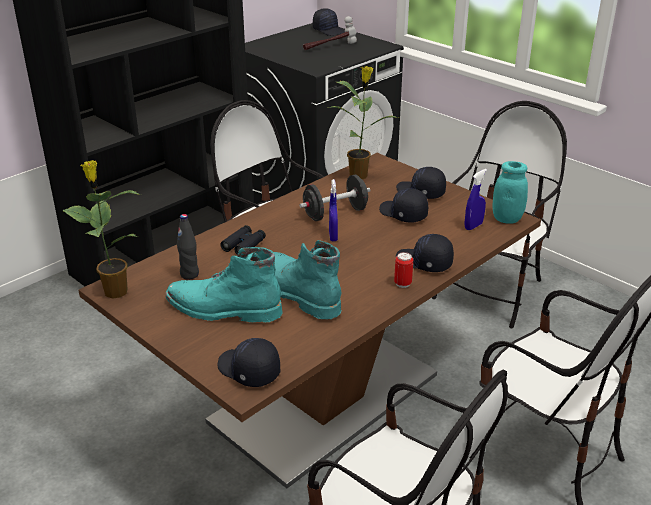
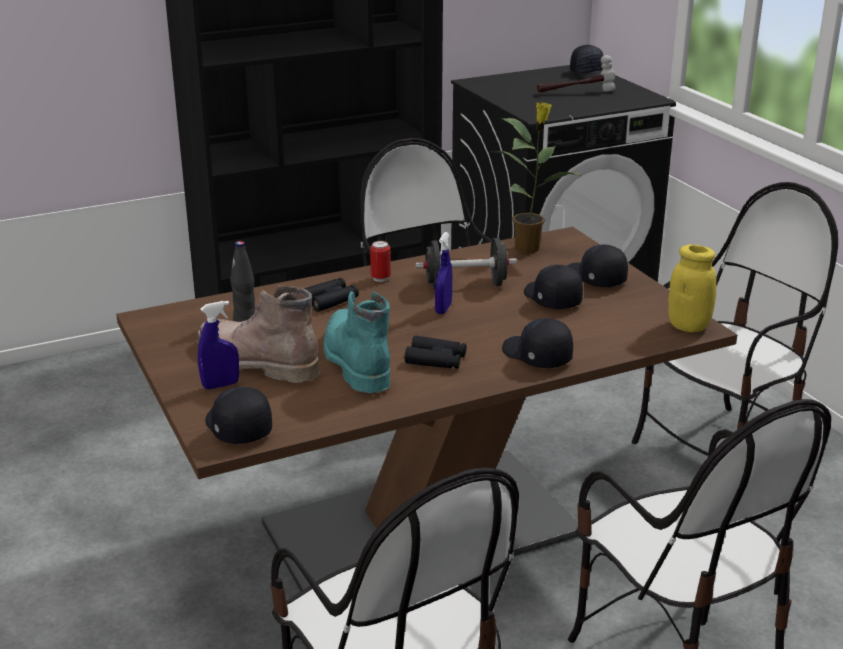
camera: 20 degrees right, 5 degrees down
potted plant [62,160,141,299] -> none
turquoise boot [165,247,282,322] -> brown boot [197,285,320,383]
can [394,252,413,288] -> can moved to [370,241,391,282]
blue spray bottle [465,169,487,230] -> blue spray bottle moved to [198,301,239,389]
turquoise jar [493,161,528,224] -> yellow jar [668,244,716,332]
none -> black binoculars [405,335,467,369]

